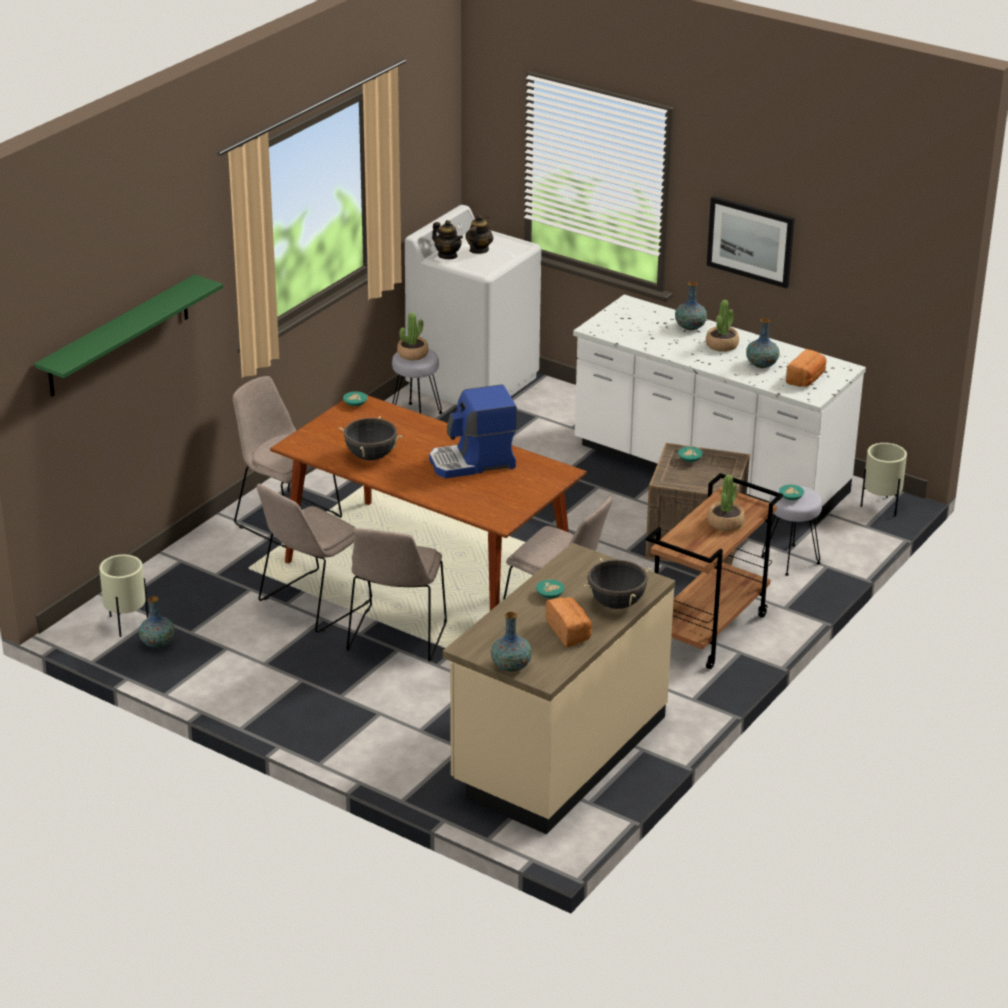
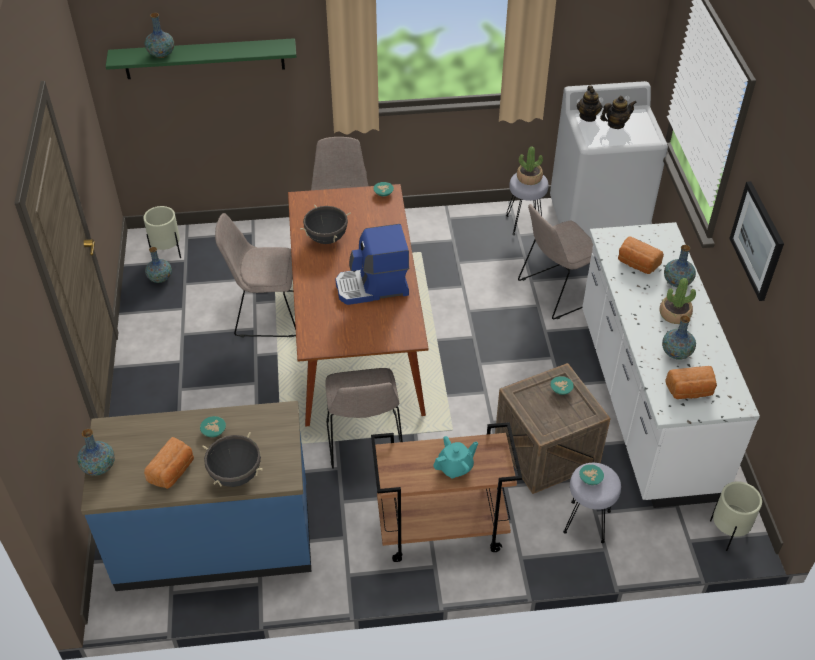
camera: 50 degrees right, 15 degrees up
beige chair [347,528,447,662] -> beige chair moved to [518,204,593,320]
coffee machine [429,384,517,478] -> coffee machine turned 45 degrees counterclockwise [336,224,410,305]
beige counter [443,543,675,834] -> blue counter [81,401,311,591]
potted plant [708,475,745,531] -> turquoise teapot [433,436,478,479]
none -> vase [145,13,174,58]
none -> bread [618,236,664,274]

